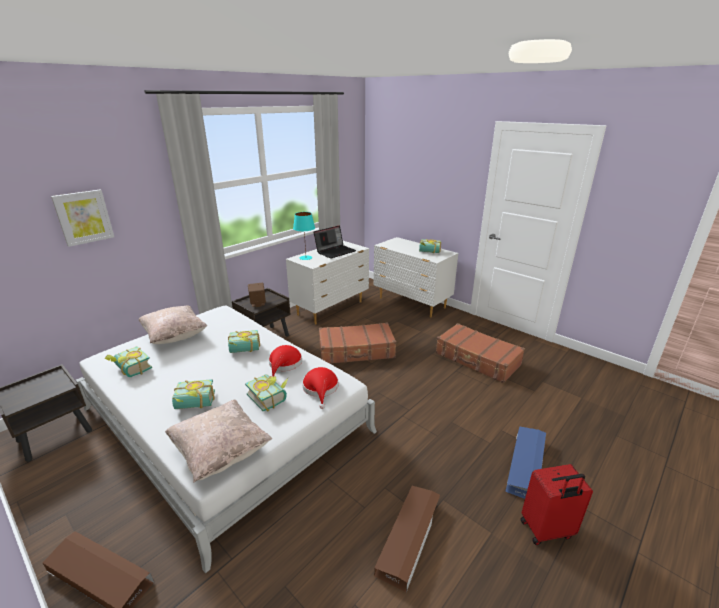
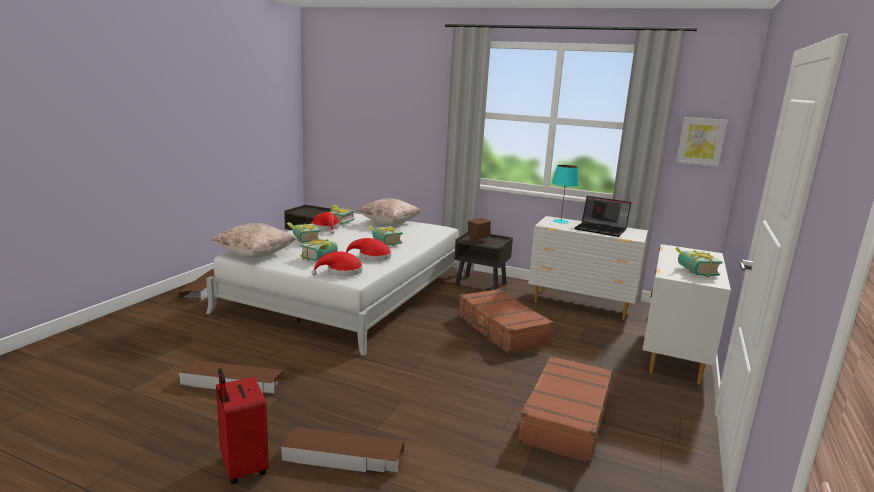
camera: 70 degrees right, 10 degrees down
picture [51,190,114,247] -> picture moved to [676,117,728,166]
blue storage box [505,426,546,499] -> brown storage box [281,427,404,472]
none -> red hat [312,212,339,234]

